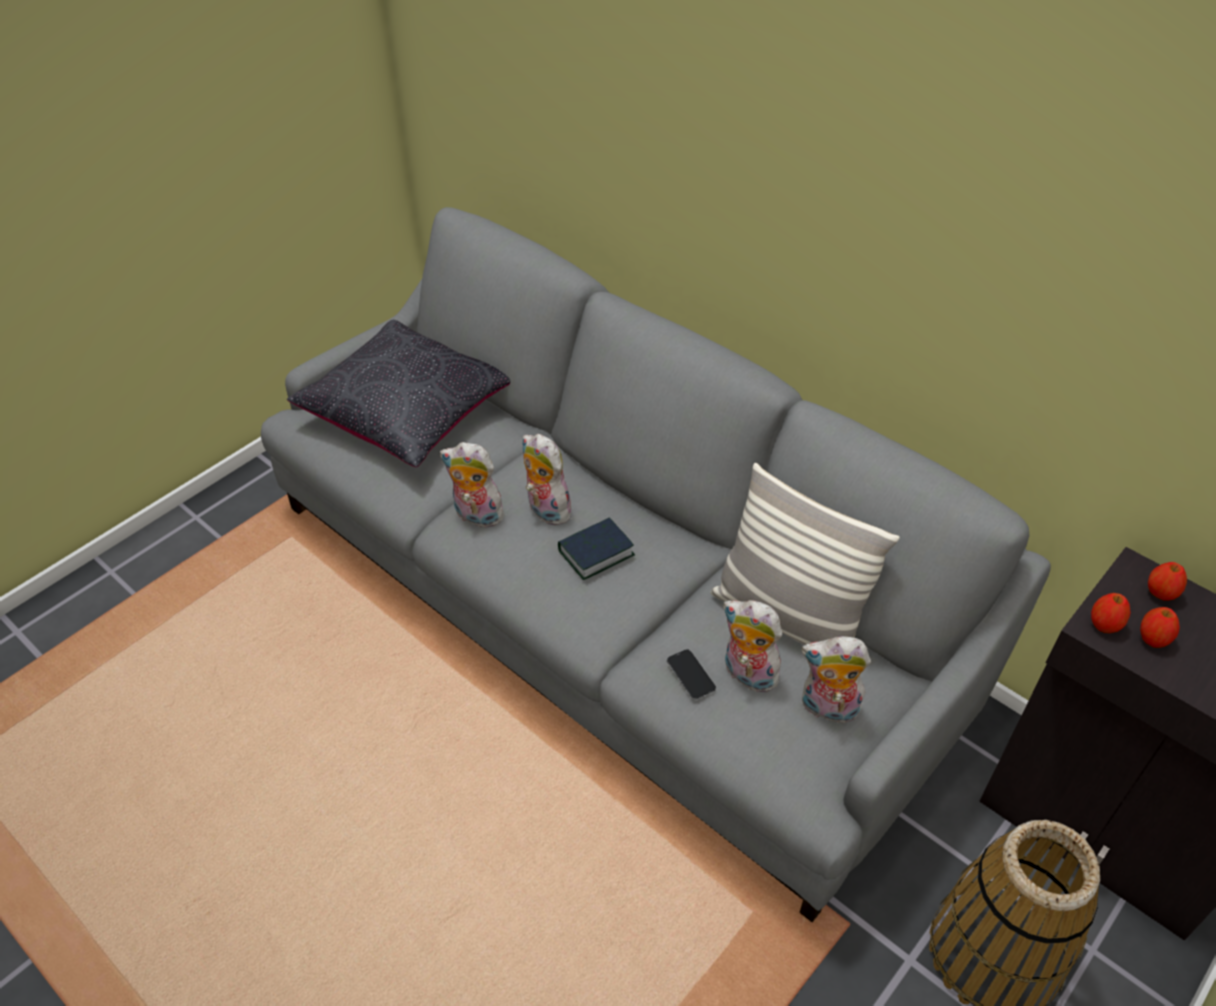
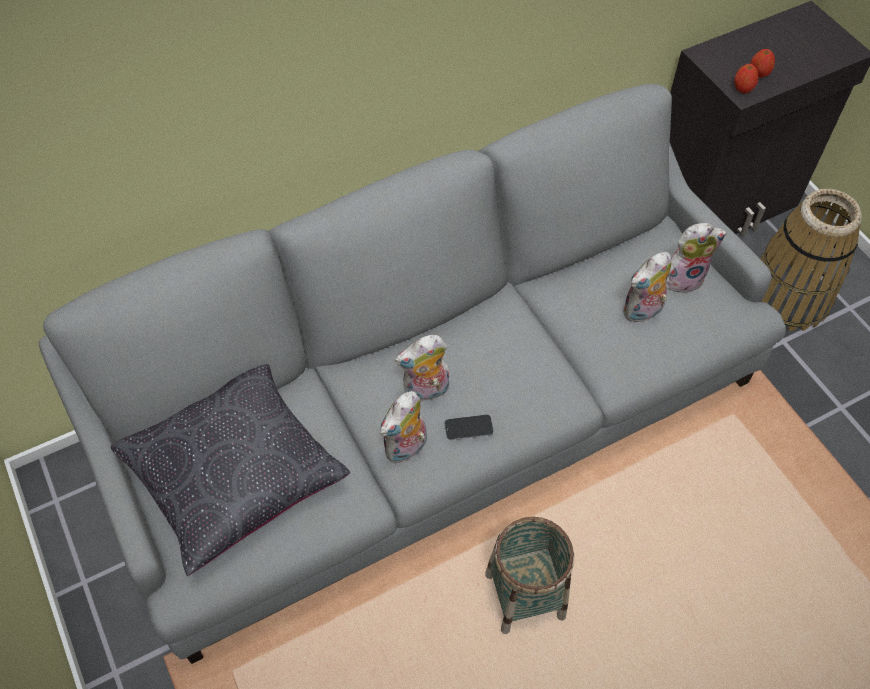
camera: 70 degrees left, 10 degrees up
book [558,517,635,580] -> none
phone [667,649,716,700] -> phone moved to [445,415,493,440]
pillow [710,463,900,645] -> none
plush toy [802,636,871,723] -> plush toy turned 135 degrees counterclockwise [666,223,727,294]
apple [1148,562,1187,601] -> none
none -> basket [485,517,574,634]

